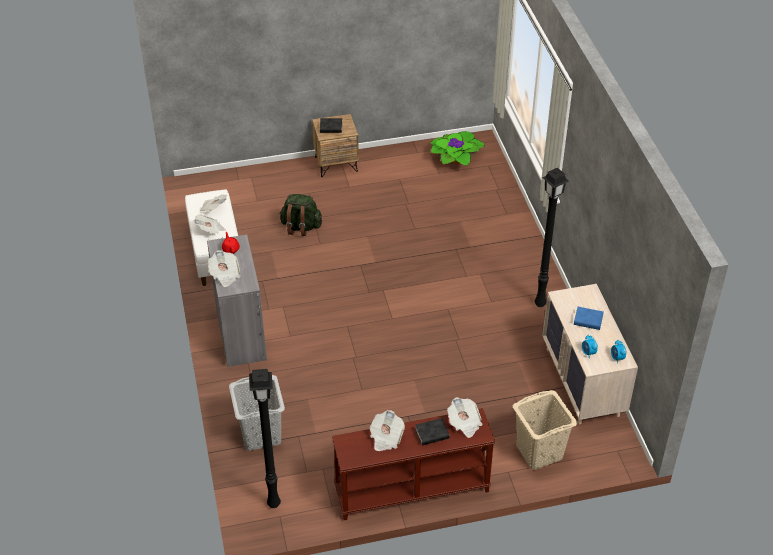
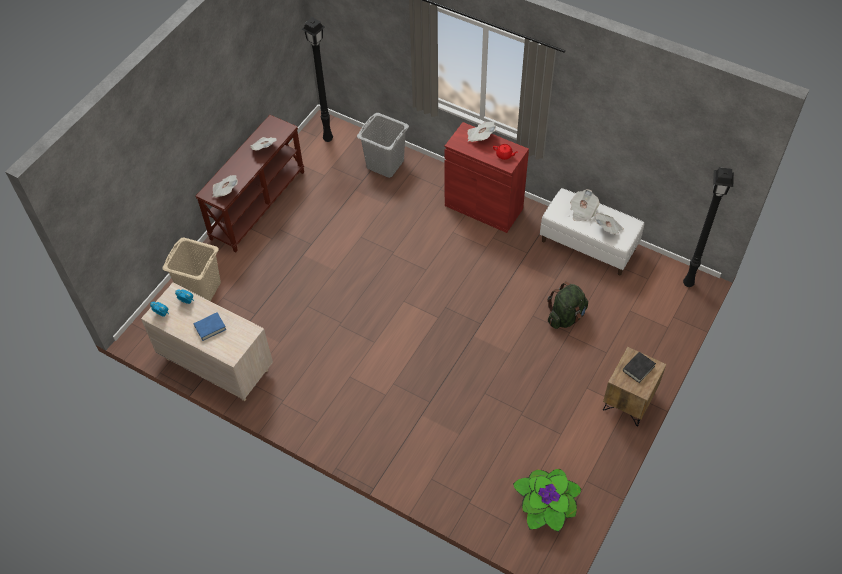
camera: 135 degrees right, 10 degrees up
grey cabinet [207,235,267,367] -> red cabinet [445,122,529,233]
black book [415,418,450,446] -> none
black floor lamp [535,168,569,307] -> black floor lamp moved to [683,167,734,287]

